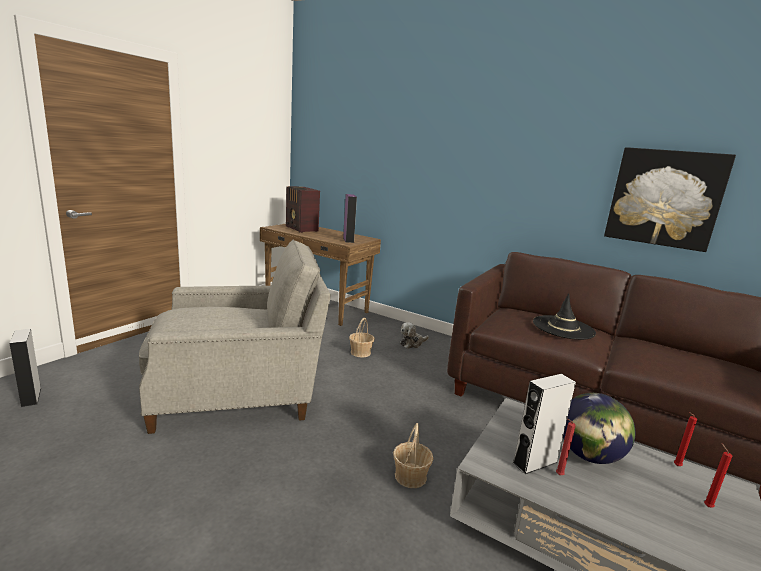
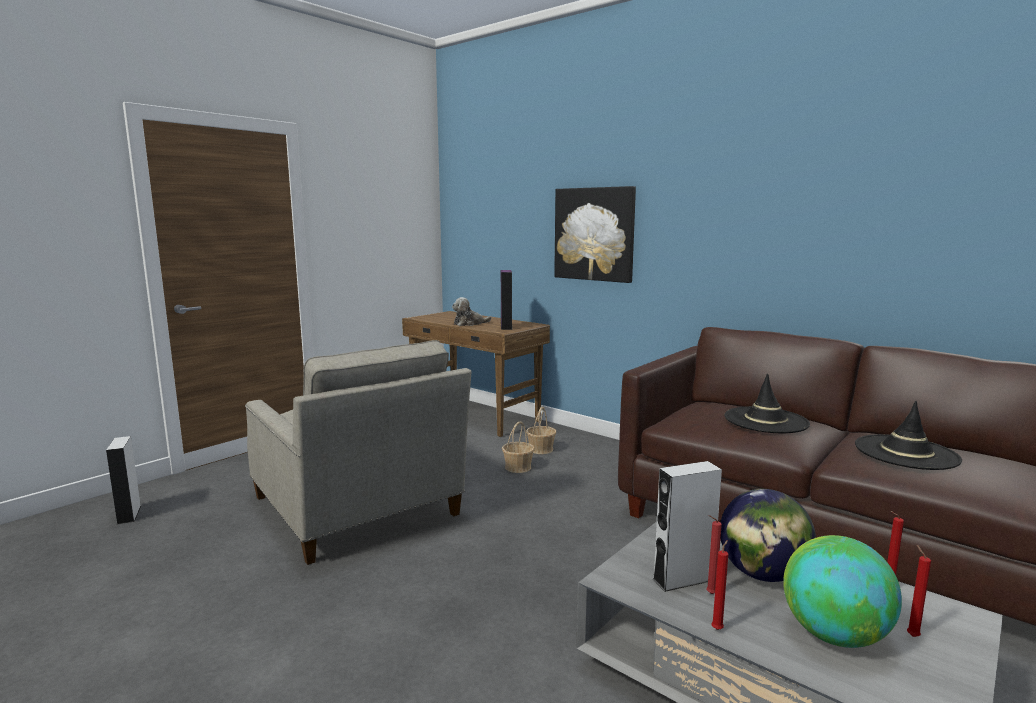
camera: 10 degrees right, 5 degrees down
grey armchair [139,240,331,434] -> grey armchair turned 60 degrees clockwise [245,340,471,565]
radio [286,186,320,233] -> none
basket [393,423,433,488] -> basket moved to [526,407,556,454]
plush toy [400,322,429,349] -> plush toy moved to [452,297,492,326]
picture [604,147,736,252] -> picture moved to [554,186,636,283]
none -> red candle [711,540,728,630]
none -> globe [783,535,902,648]
none -> black hat [855,401,962,470]

